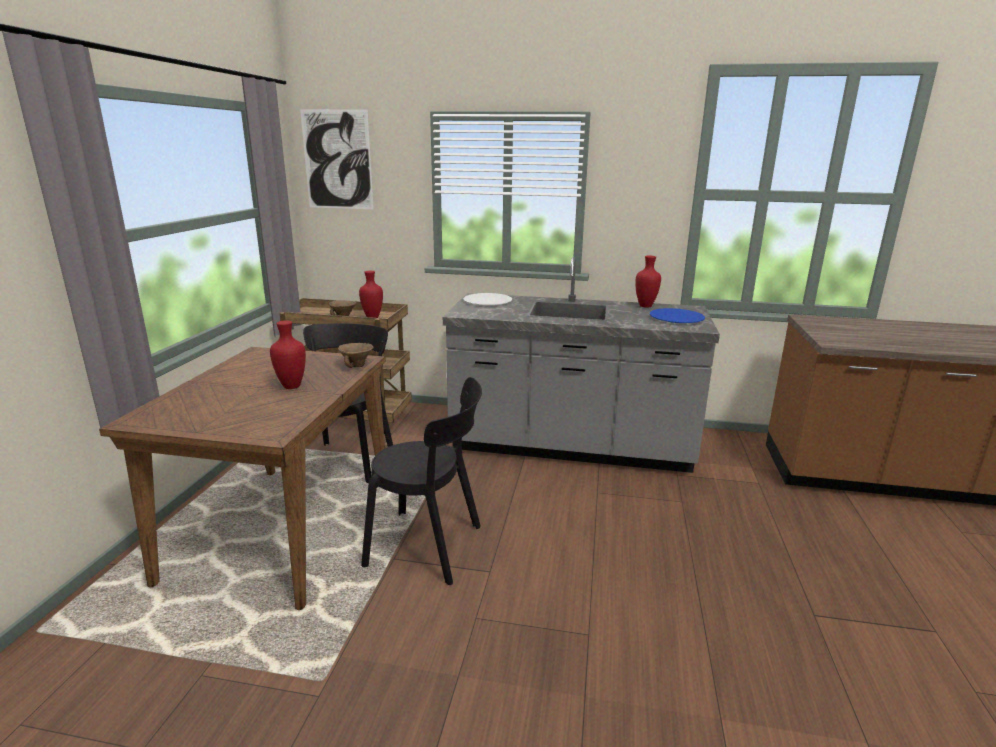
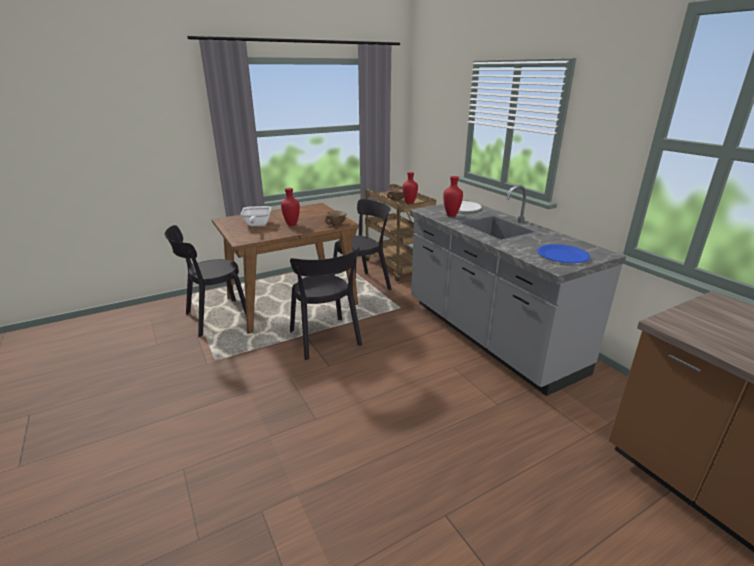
camera: 50 degrees right, 5 degrees up
picture [300,109,374,209] -> none
red vase [635,256,661,308] -> red vase moved to [443,176,463,217]
none -> black chair [164,225,246,337]
none -> frying pan [240,206,271,226]

